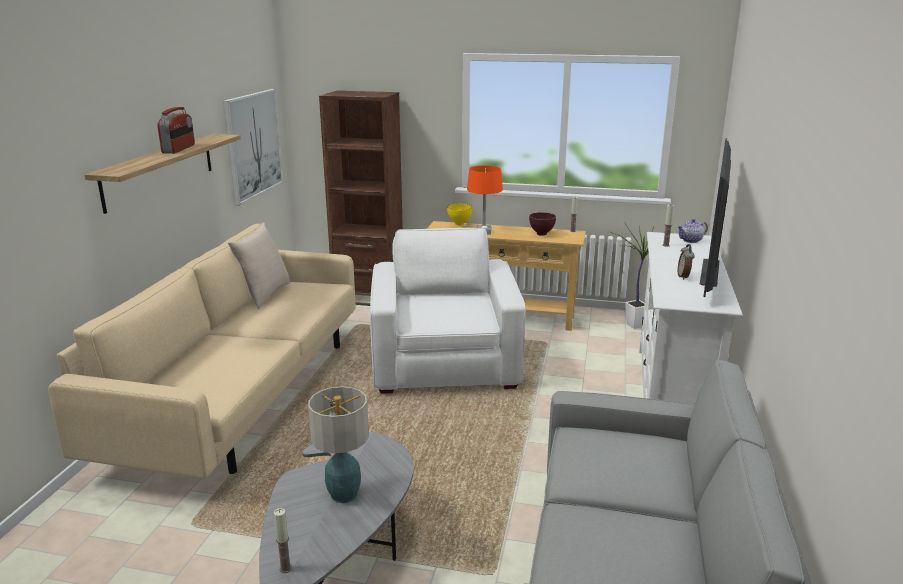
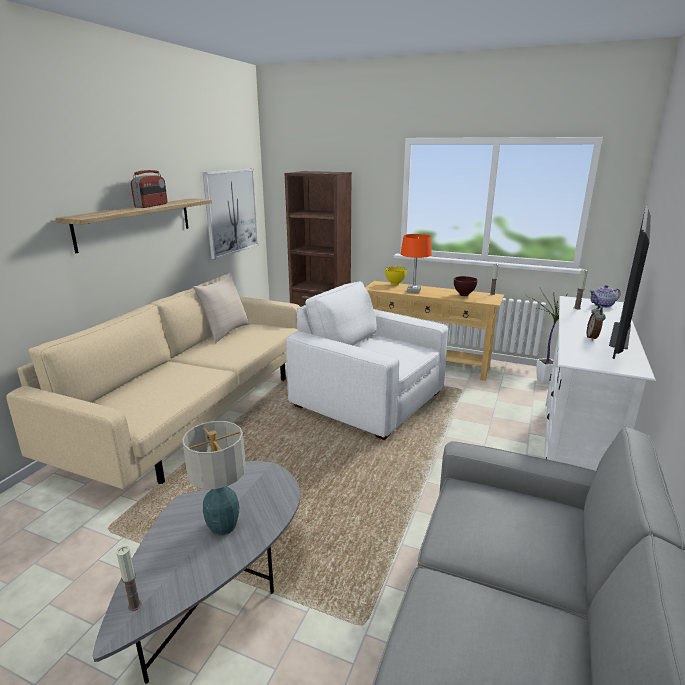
camera: 10 degrees right, 0 degrees up
white armchair [370,228,526,394] -> white armchair turned 60 degrees counterclockwise [286,281,449,440]

